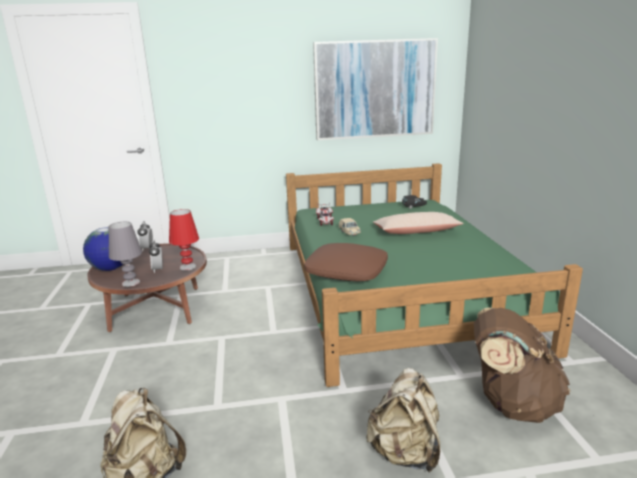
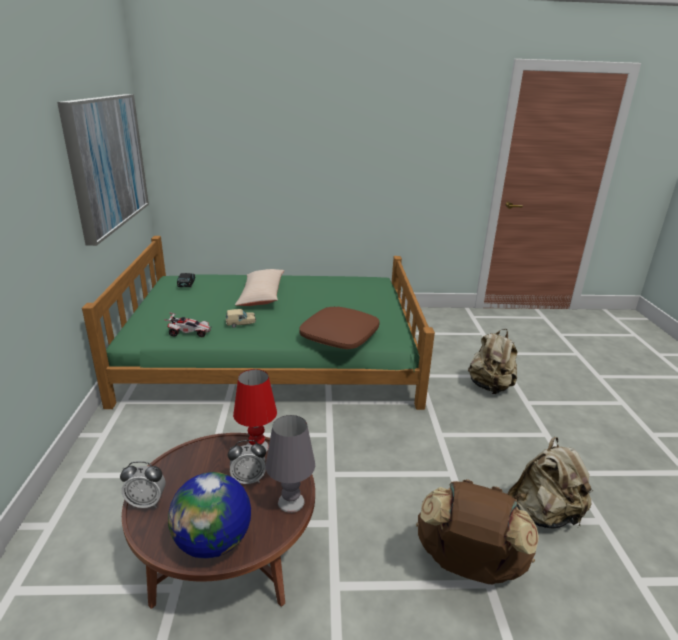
camera: 85 degrees left, 5 degrees up
brown backpack [474,308,570,423] -> brown backpack moved to [416,479,539,584]

